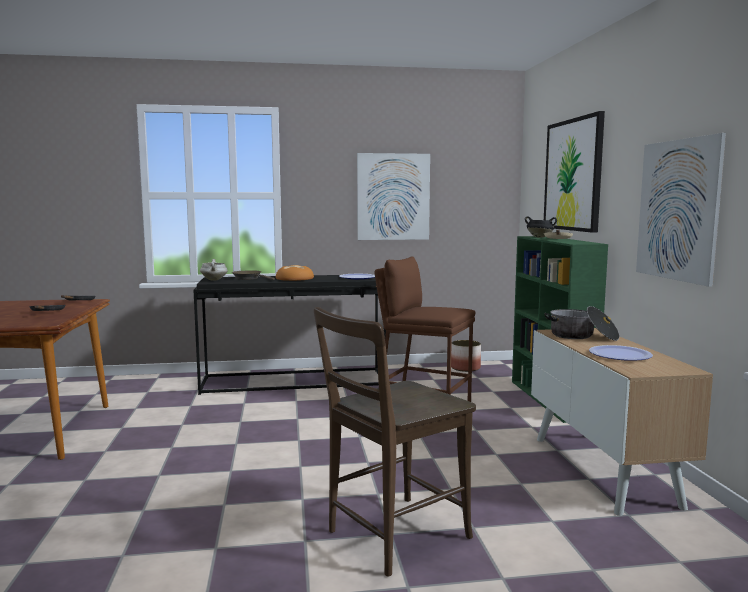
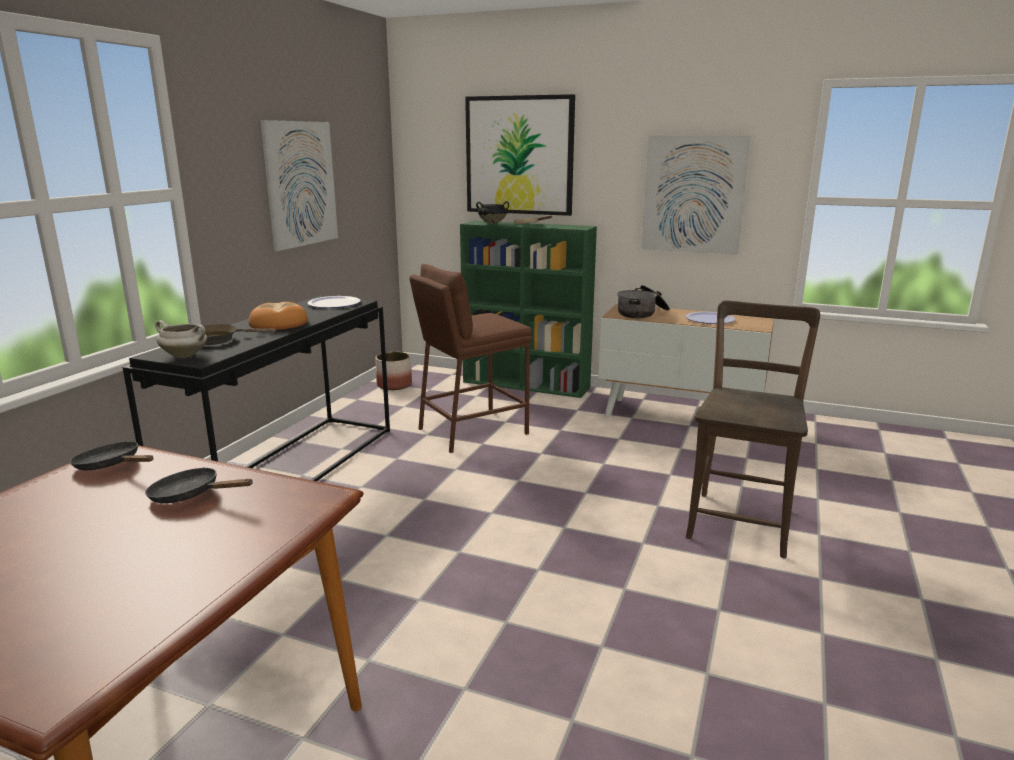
camera: 60 degrees left, 10 degrees up
brown chair [314,307,476,577] -> brown chair turned 150 degrees counterclockwise [686,300,820,558]

